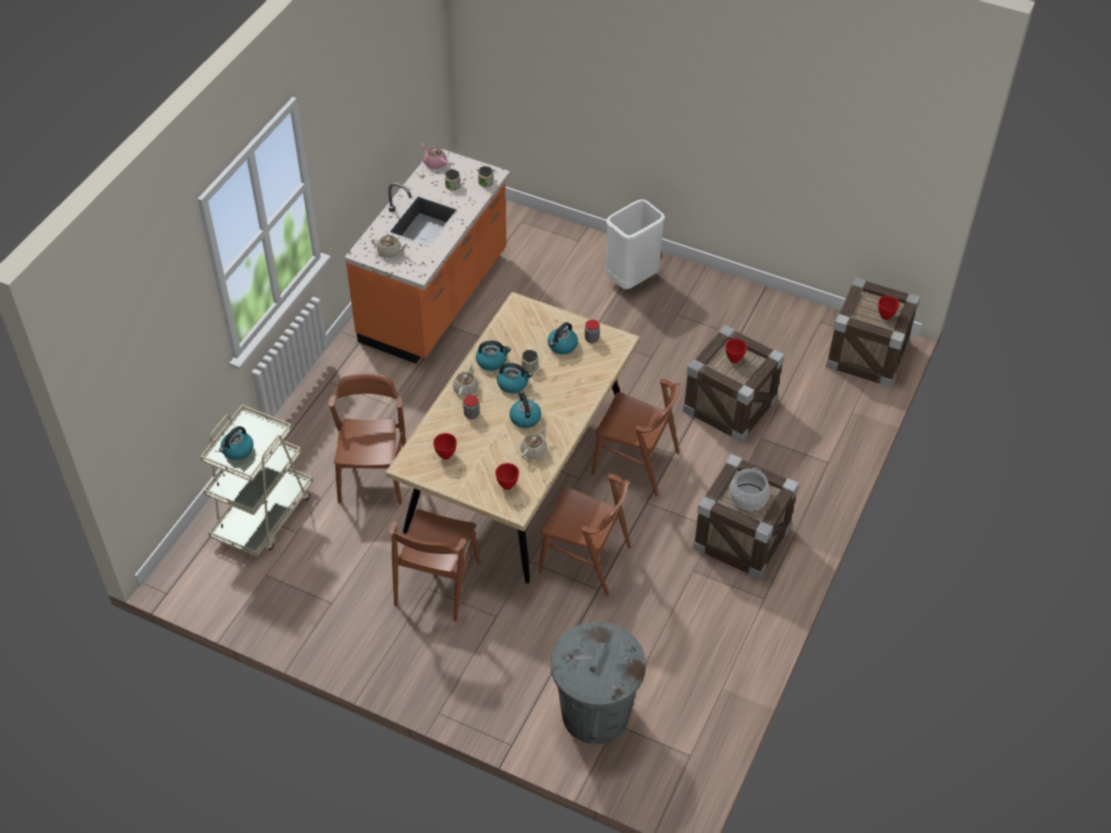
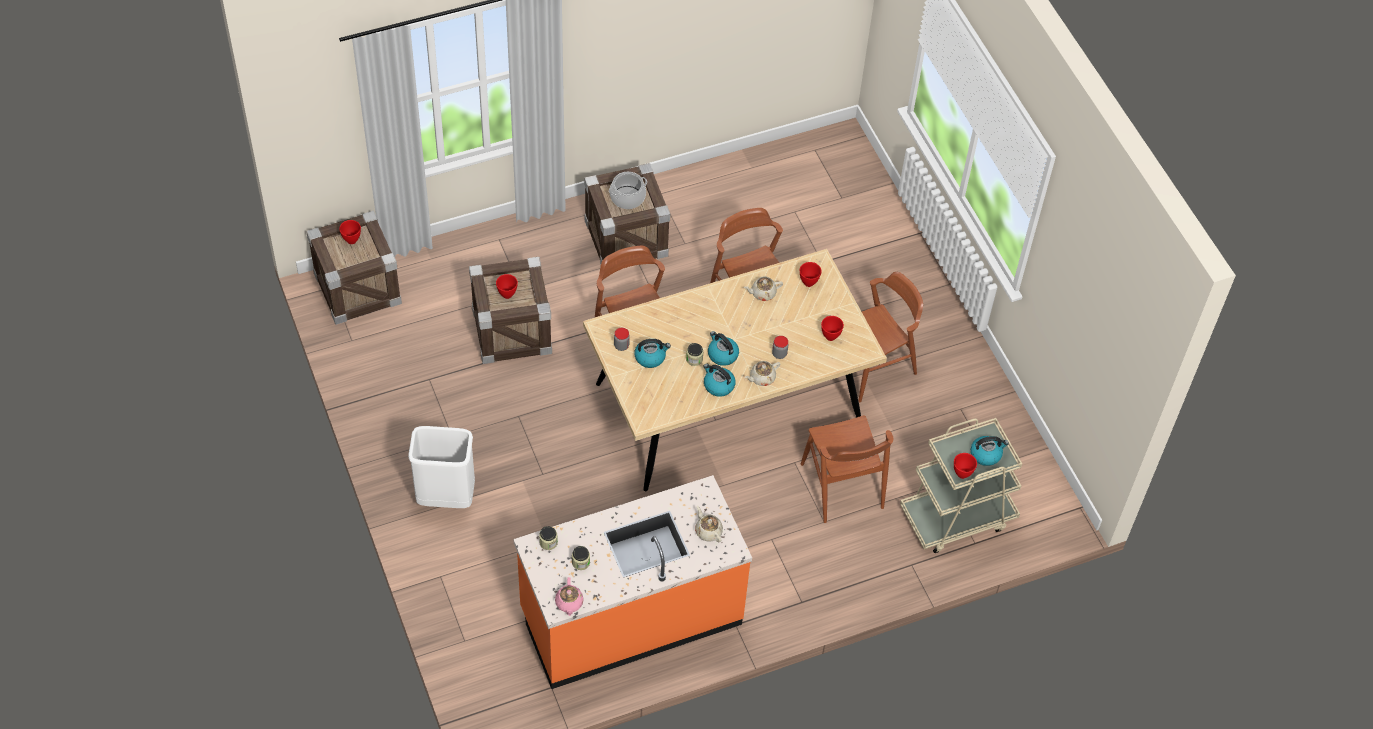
camera: 140 degrees left, 5 degrees up
brown chair [329,373,406,504] -> brown chair turned 60 degrees counterclockwise [801,415,893,523]
kettle [509,392,541,428] -> none
grey trash can [550,622,646,744] -> none
none -> red bowl [954,453,977,479]

